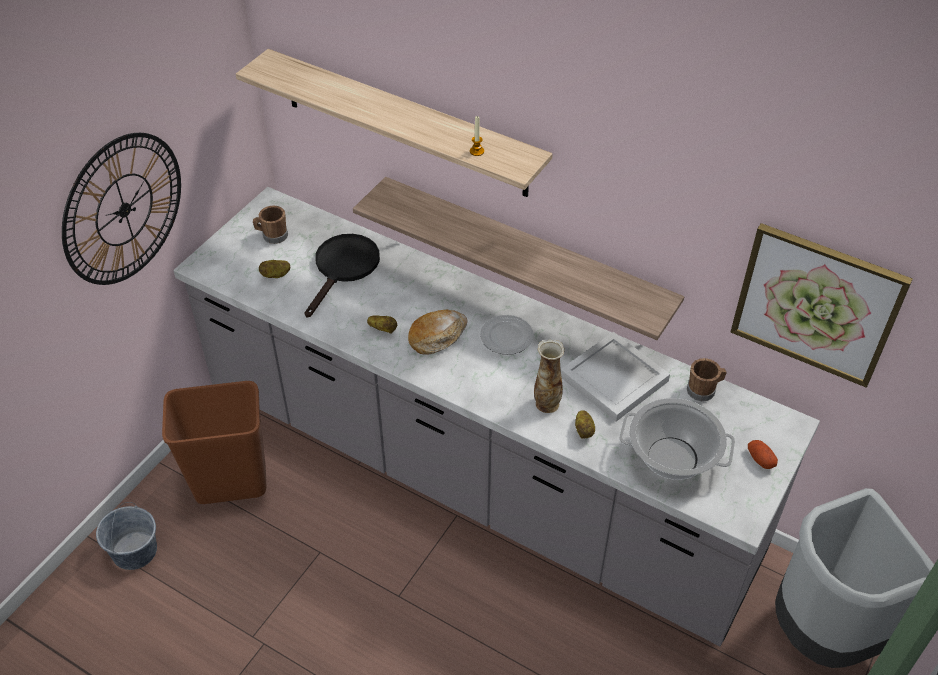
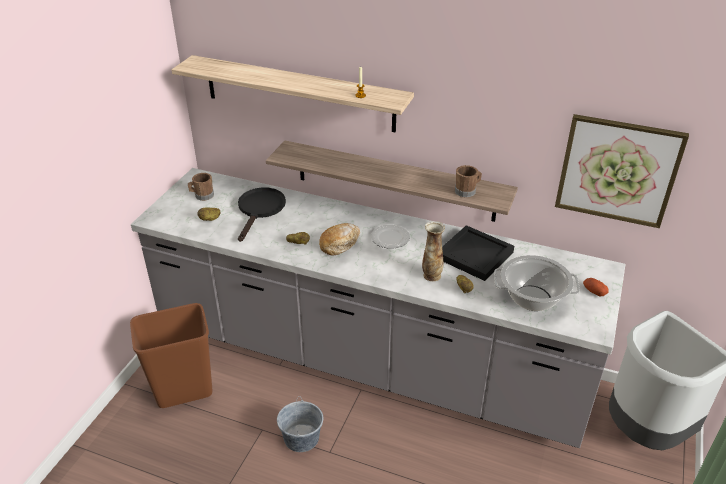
camera: 10 degrees left, 10 degrees down
wall clock [62,133,181,285] -> none
grey bucket [96,502,157,570] -> grey bucket moved to [277,396,323,452]
white tray [561,332,670,422] -> black tray [442,225,514,281]
brown mug [687,358,727,401] -> brown mug moved to [455,165,482,197]

